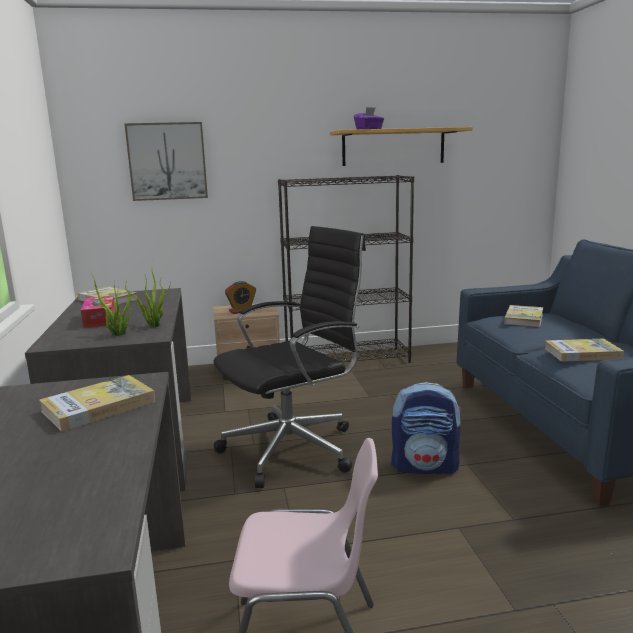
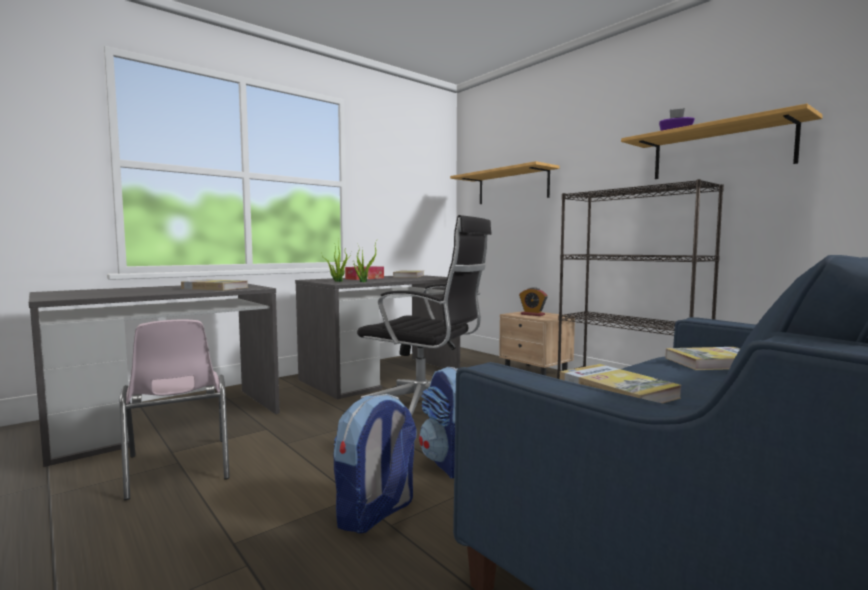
camera: 60 degrees right, 10 degrees down
picture [124,122,208,201] -> shelf [450,161,560,204]
none -> backpack [334,394,417,534]

